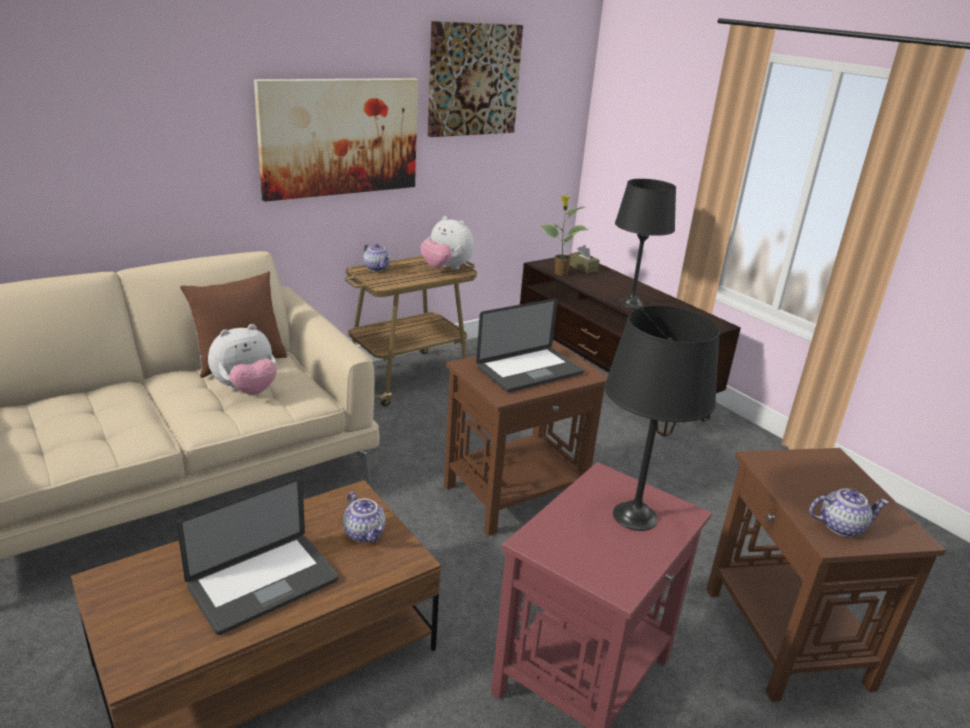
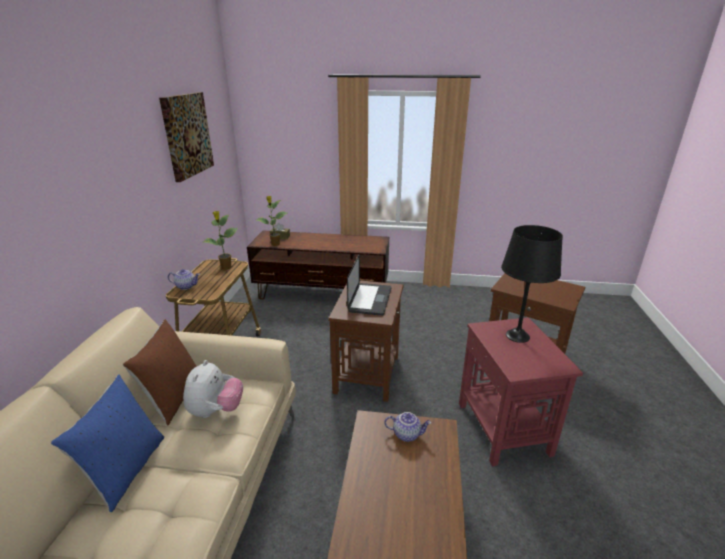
camera: 45 degrees left, 0 degrees up
laptop [177,477,339,635] -> none
picture [254,78,418,202] -> none
plush toy [421,216,474,270] -> potted plant [203,211,238,270]
black table lamp [615,179,676,309] -> none
teapot [809,489,889,537] -> none
none -> blue pillow [51,374,164,513]

